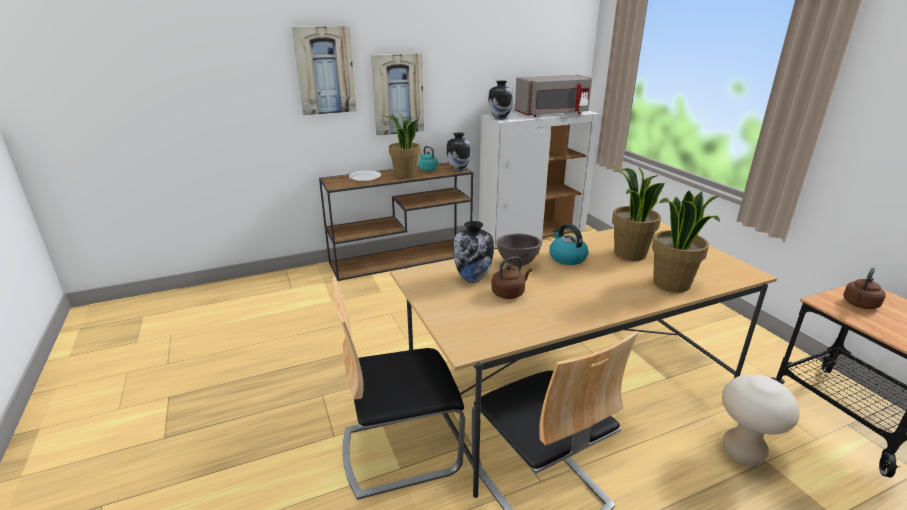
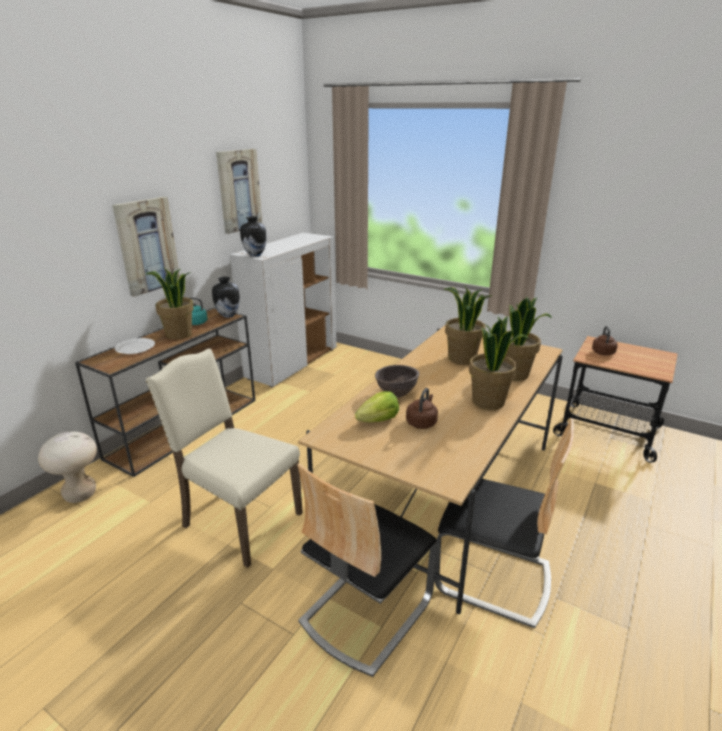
camera: 35 degrees left, 0 degrees up
picture [292,26,356,115] -> picture moved to [216,149,262,234]
vase [453,221,494,283] -> lettuce [355,391,399,422]
grey microwave [515,75,592,117] -> none
kettle [549,224,589,265] -> none
beige stool [722,374,800,466] -> beige stool moved to [38,432,97,503]
none -> beige chair [145,349,303,568]
none -> potted plant [469,316,529,410]

